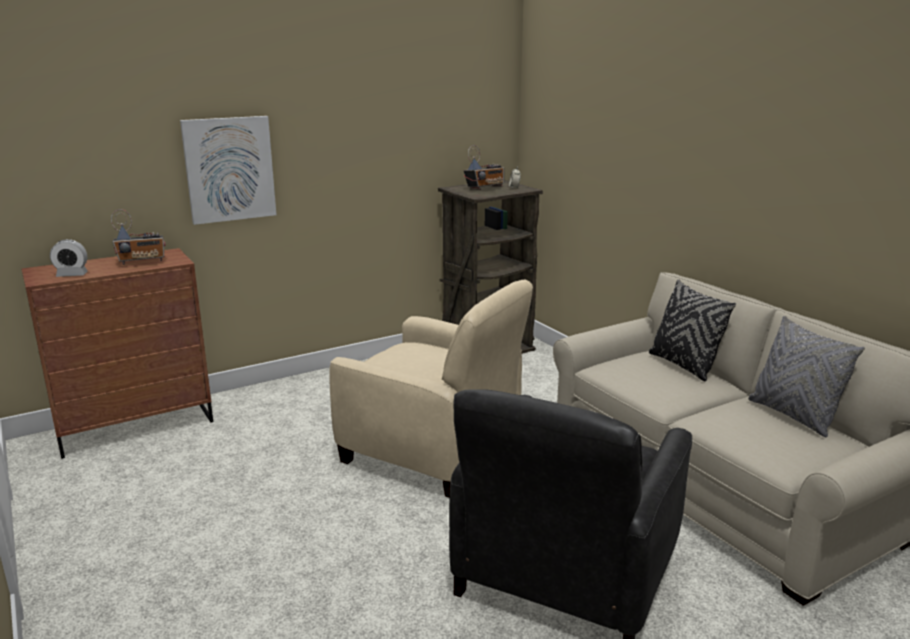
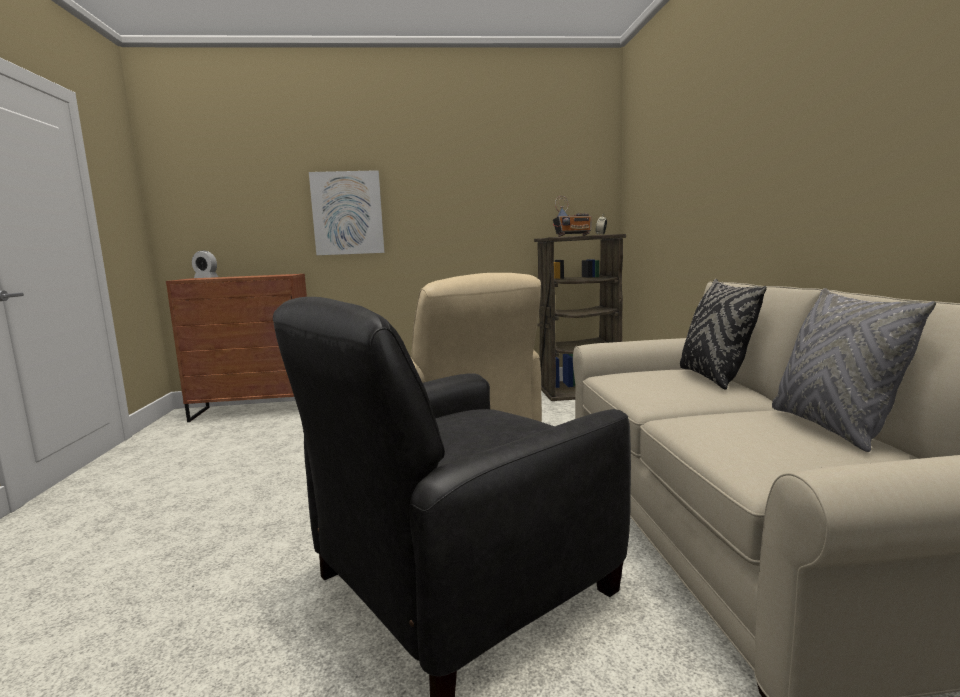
camera: 25 degrees right, 10 degrees down
radio [111,209,165,265] -> none

